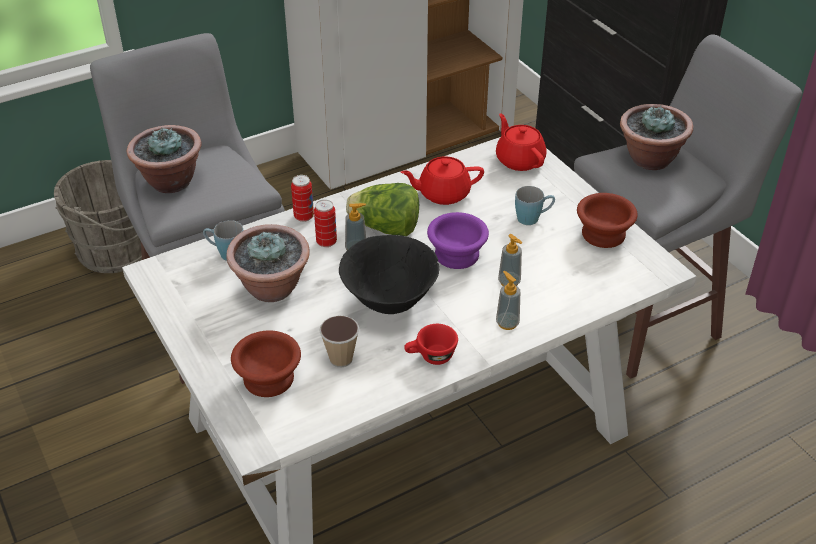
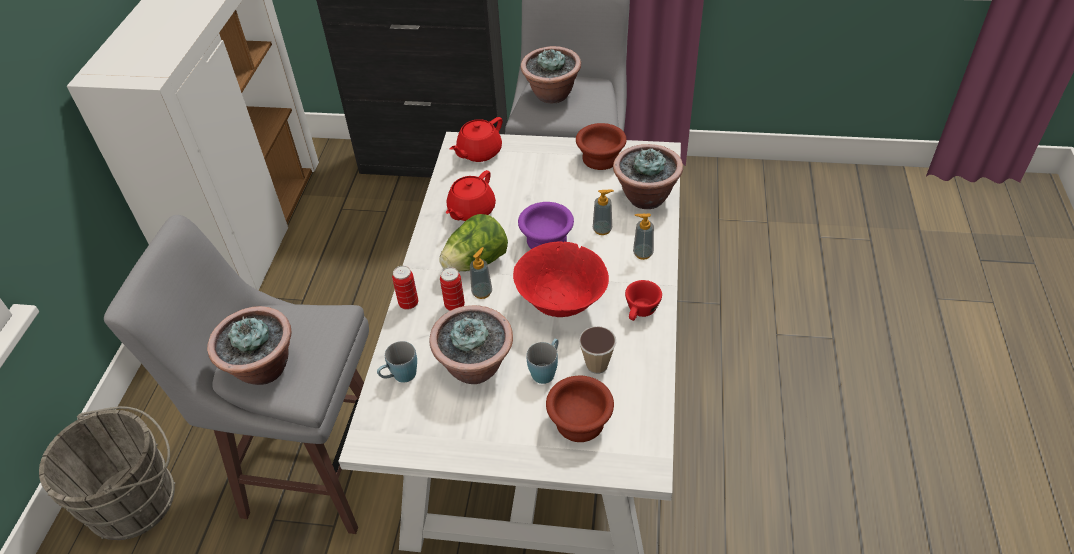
camera: 50 degrees left, 5 degrees up
black bowl [339,235,439,314] -> red bowl [513,242,609,317]
red teapot [496,113,547,171] -> red teapot turned 60 degrees counterclockwise [450,117,502,162]
blue mug [515,186,555,225] -> blue mug moved to [526,339,558,384]
none -> potted plant [613,144,683,209]

